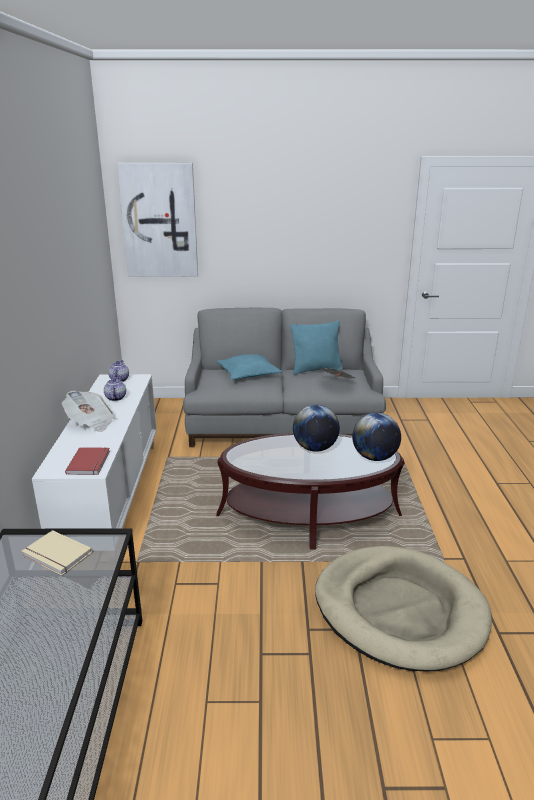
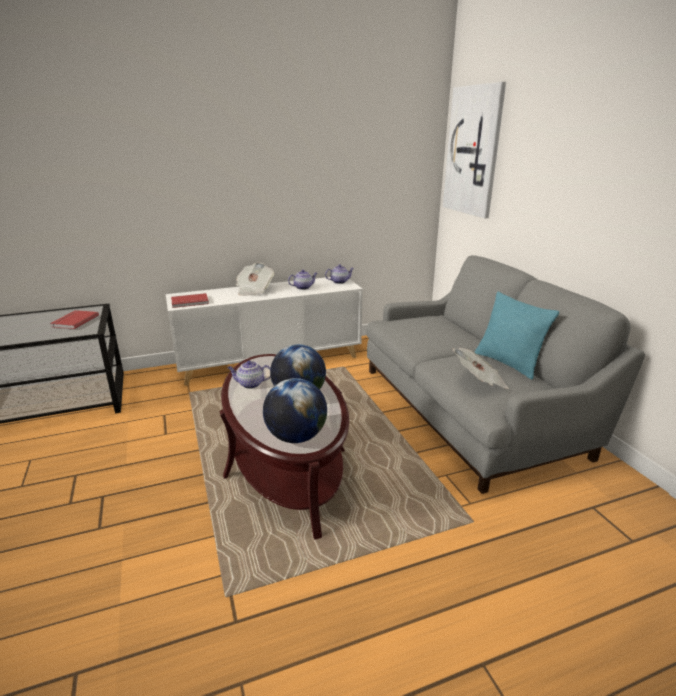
camera: 70 degrees right, 0 degrees up
beige book [21,530,92,575] -> red book [50,310,99,329]
turquoise pillow [217,354,282,380] -> none
beige dog bed [315,546,492,672] -> none
none -> teapot [228,361,271,389]

